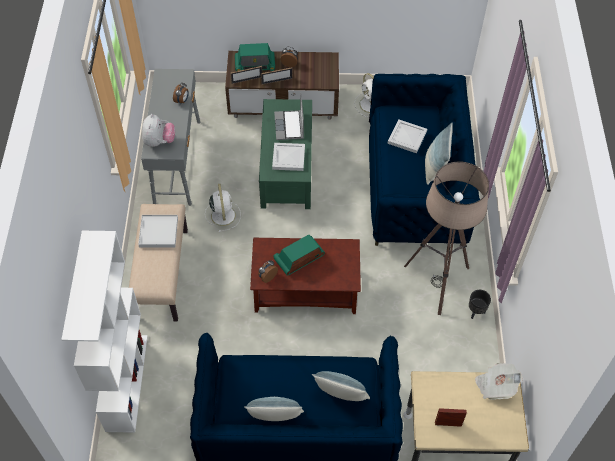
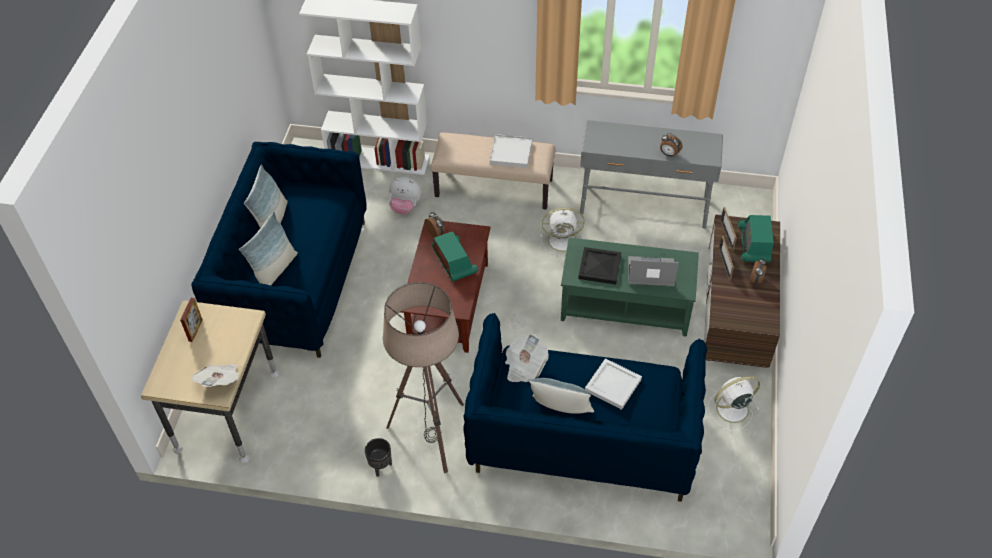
camera: 100 degrees right, 5 degrees down
plush toy [142,114,175,147] -> plush toy moved to [389,177,422,215]
white tray [272,143,305,171] -> black tray [578,247,621,285]
none -> newspaper [505,334,549,382]

